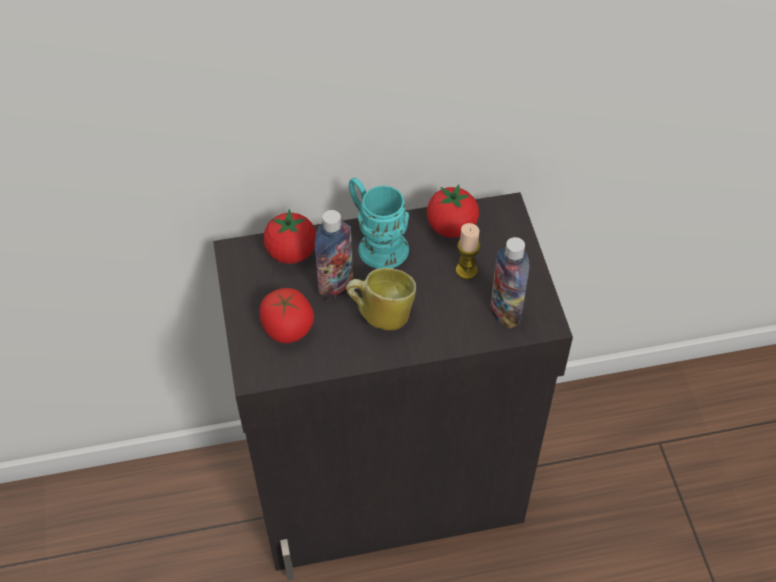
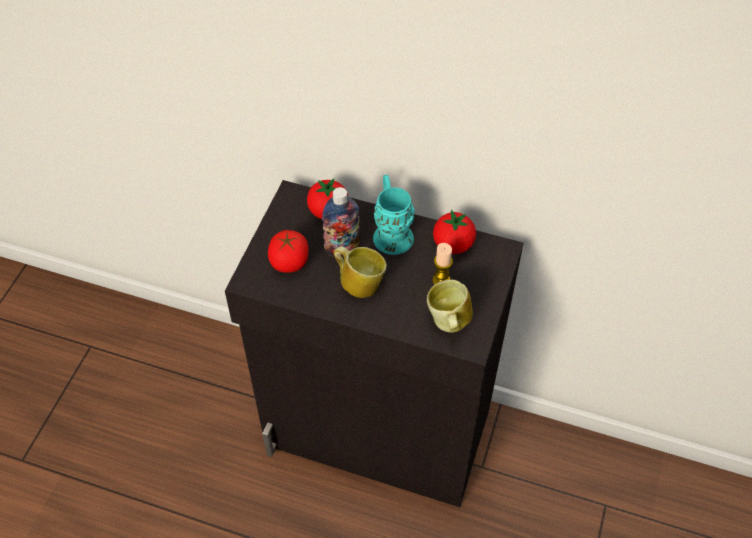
camera: 30 degrees right, 0 degrees up
bottle [491,237,529,329] -> mug [427,280,473,332]

